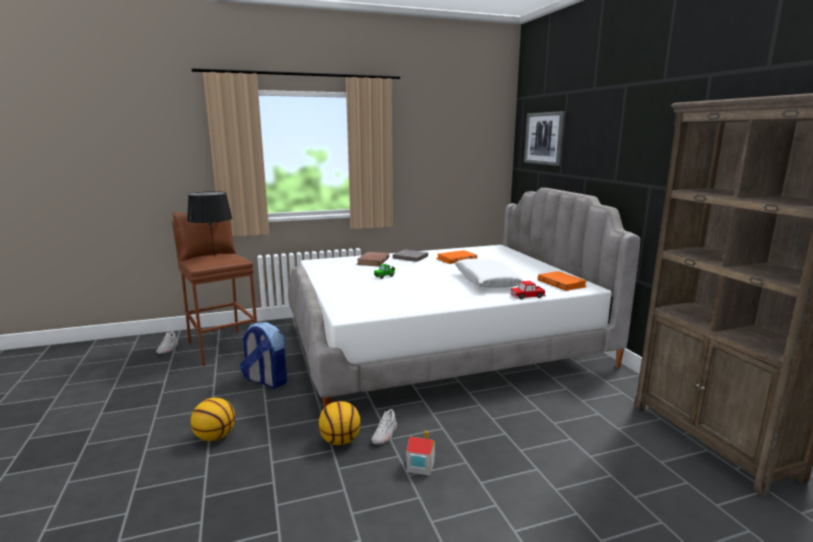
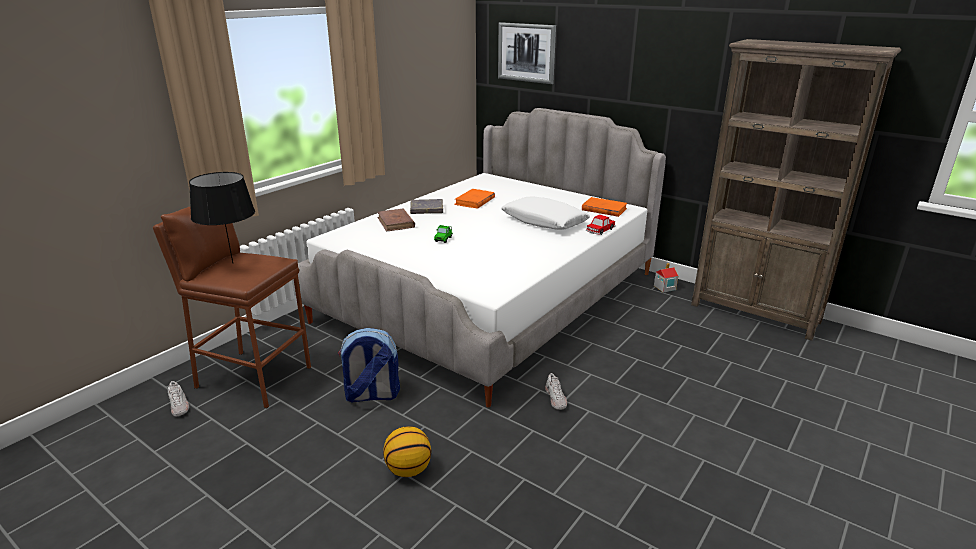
camera: 35 degrees left, 10 degrees up
basketball [319,401,361,445] -> none
toy house [406,431,435,476] -> toy house moved to [654,263,678,293]

